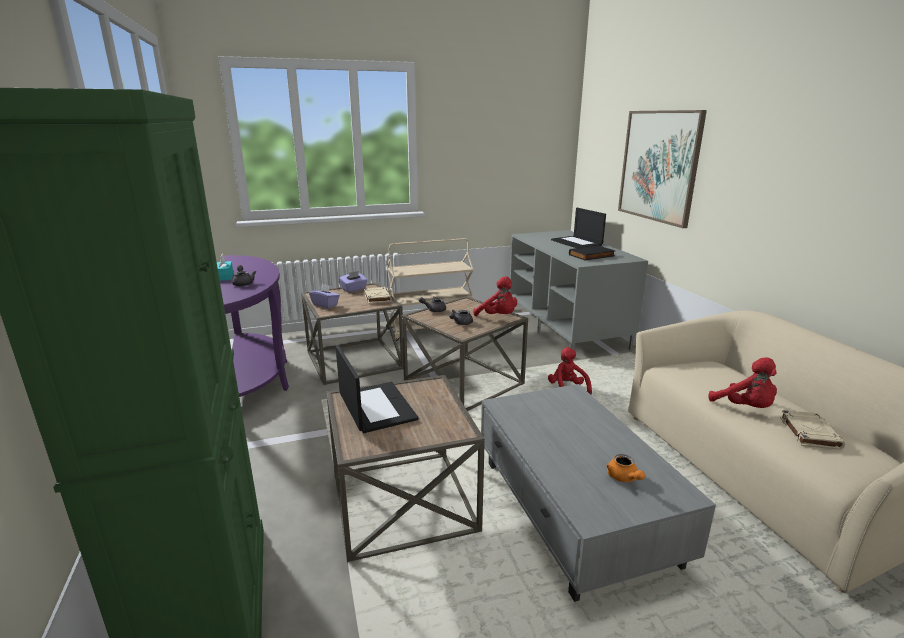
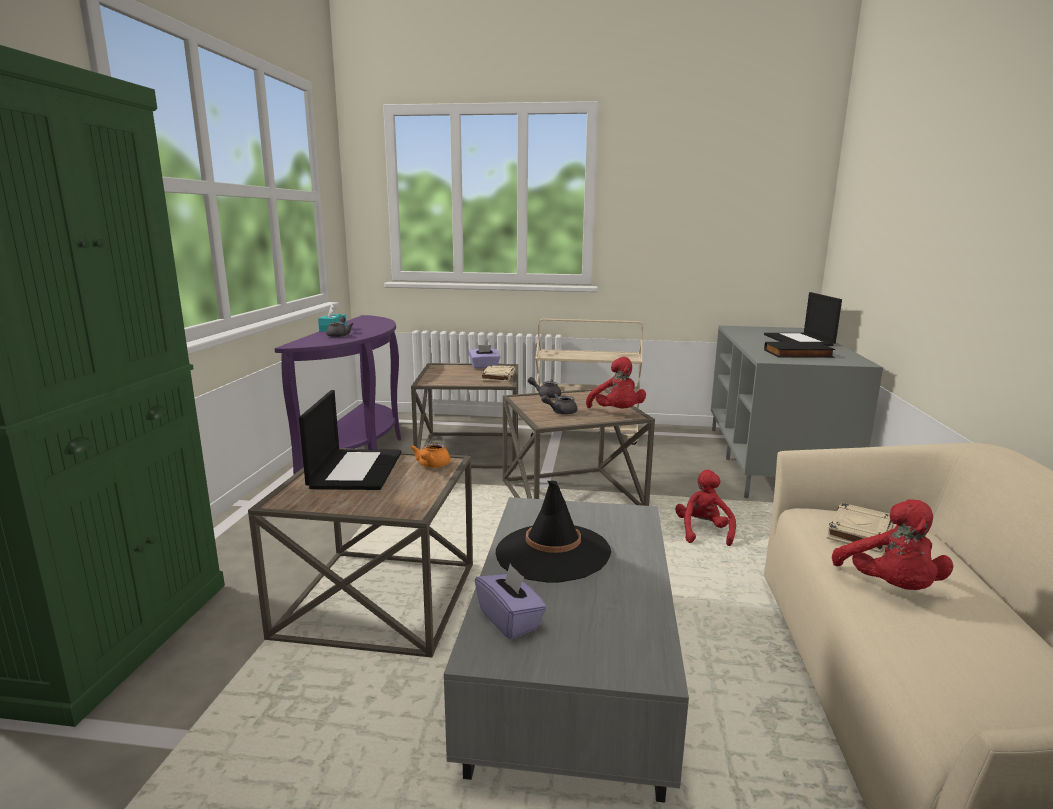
camera: 25 degrees right, 5 degrees down
purple tissue box [309,284,340,308] -> purple tissue box moved to [475,564,547,640]
orange teapot [606,454,645,482] -> orange teapot moved to [410,442,450,468]
picture [618,110,707,228] -> none
beige book [780,410,845,450] -> beige book moved to [827,503,894,553]
none -> black hat [496,481,611,583]

